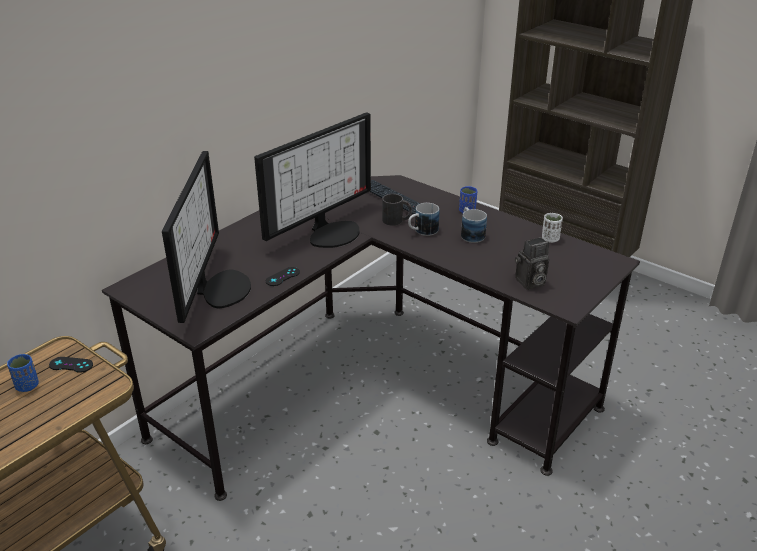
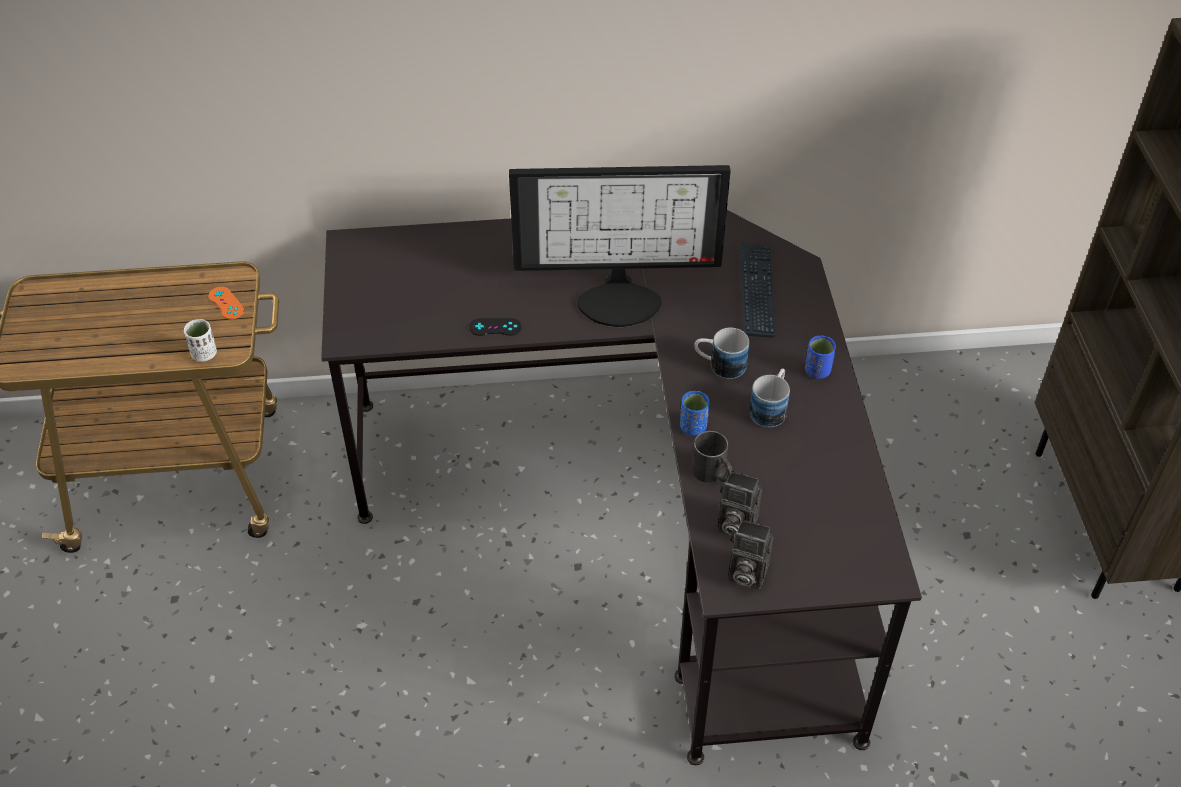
camera: 45 degrees right, 15 degrees up
blue cup [7,354,39,392] -> blue cup moved to [680,391,709,435]
black game controller [49,357,93,373] -> orange game controller [208,287,244,320]
monitor [162,151,251,323] -> none
black mug [382,194,412,226] -> black mug moved to [692,431,732,483]
white cup [542,213,563,243] -> white cup moved to [184,319,217,362]
none -> camera [728,519,773,589]

